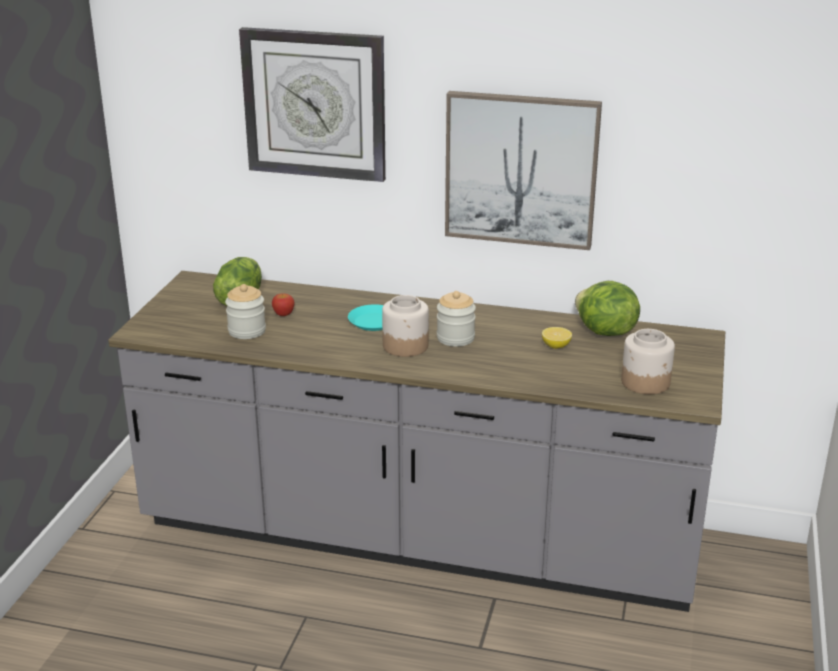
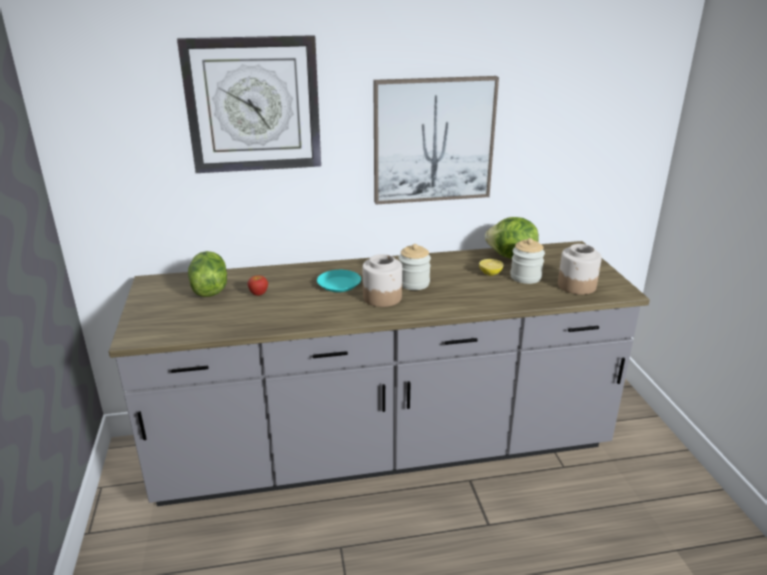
camera: 25 degrees left, 0 degrees up
jar [225,284,266,339] -> jar moved to [510,238,545,284]

